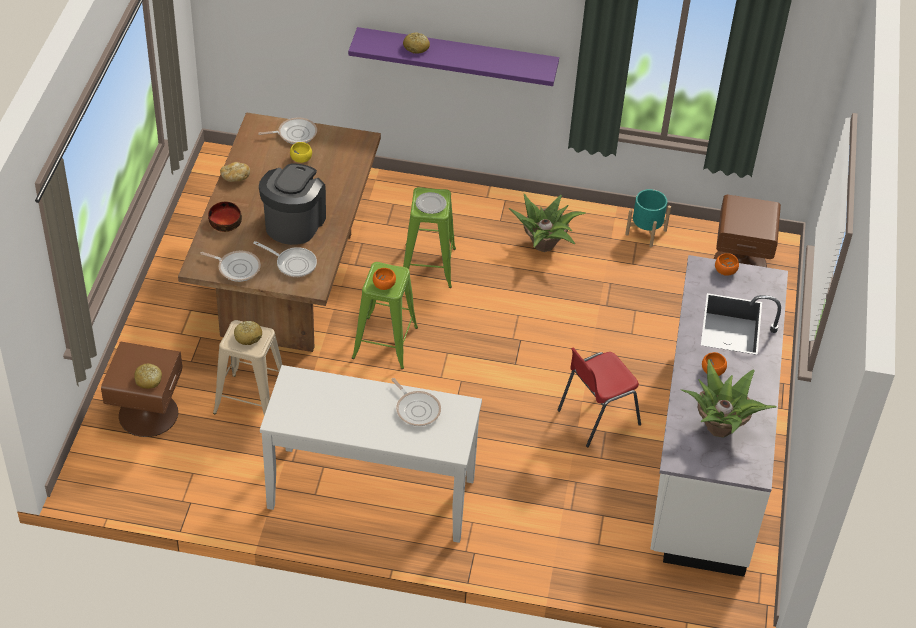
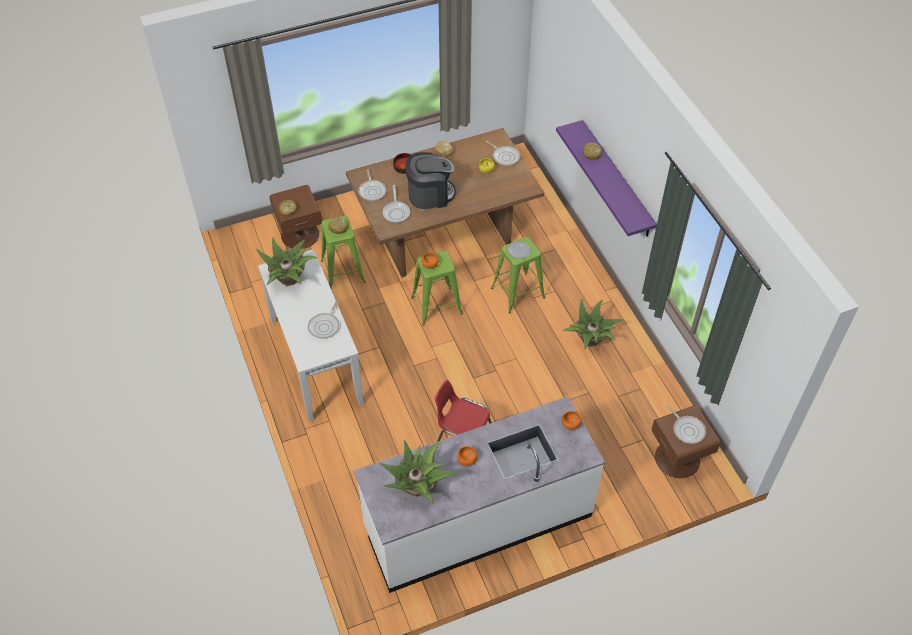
camera: 60 degrees right, 5 degrees up
beige stool [213,320,282,415] -> green stool [321,216,366,288]
turquoise planter [625,189,671,247] -> none
none -> potted plant [256,237,317,286]
none -> frying pan [667,406,706,444]

